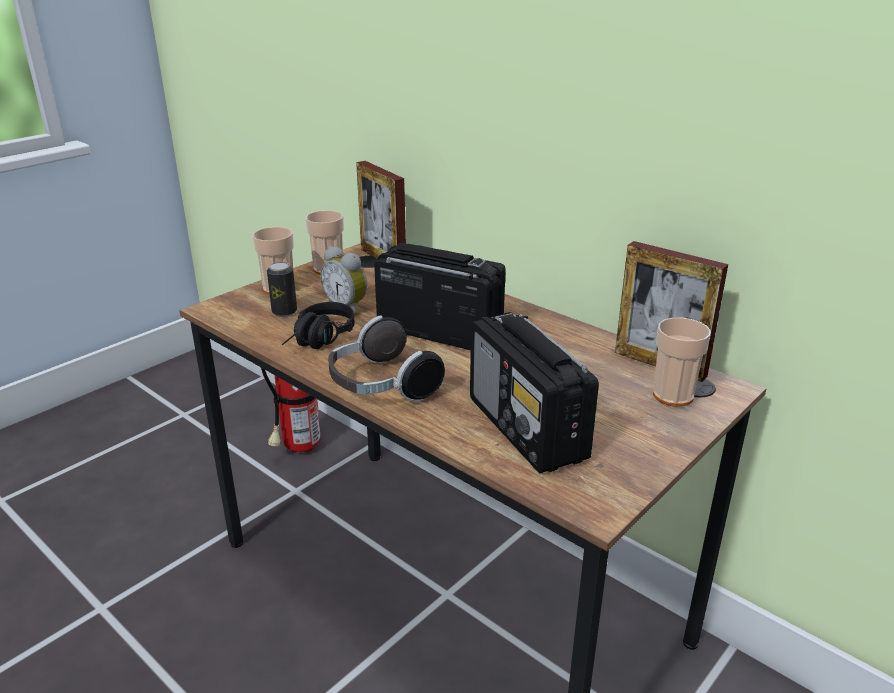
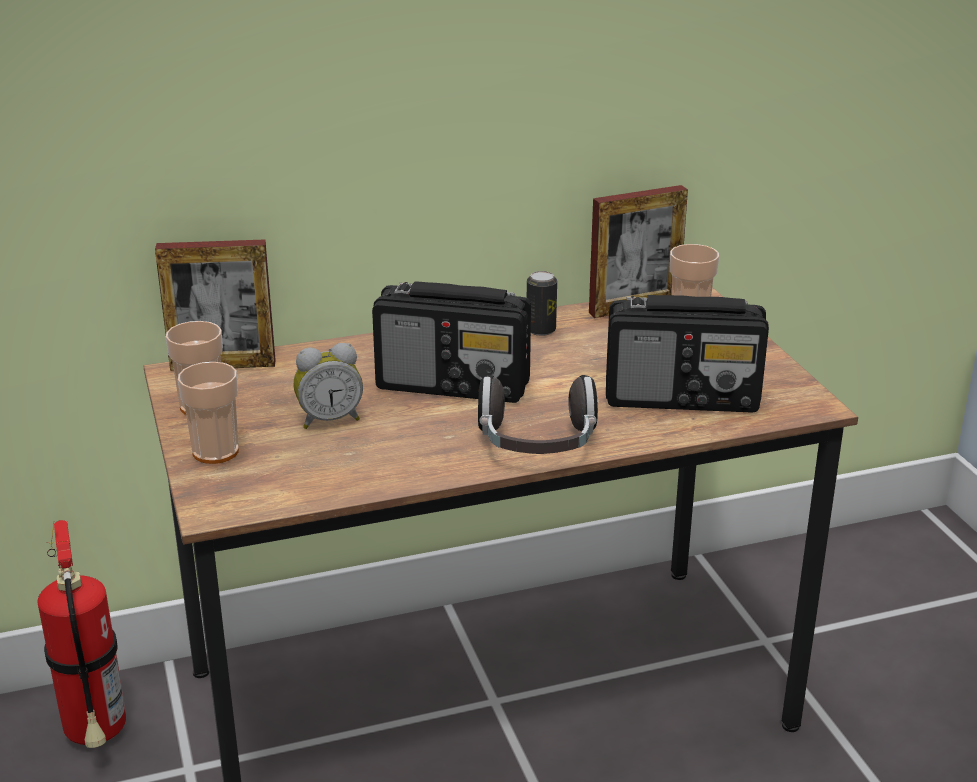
camera: 60 degrees left, 0 degrees up
can [267,262,297,317] -> can moved to [527,271,557,336]
black headphones [282,302,355,349] -> none
radio [374,243,506,350] -> radio turned 135 degrees counterclockwise [372,281,531,403]

